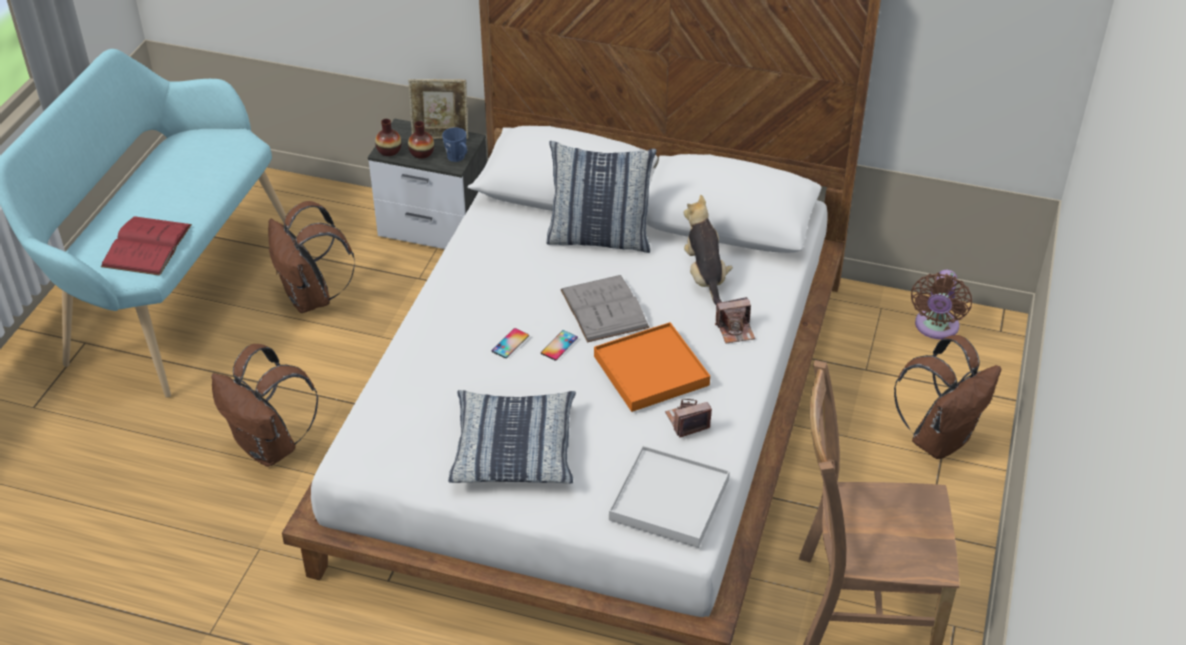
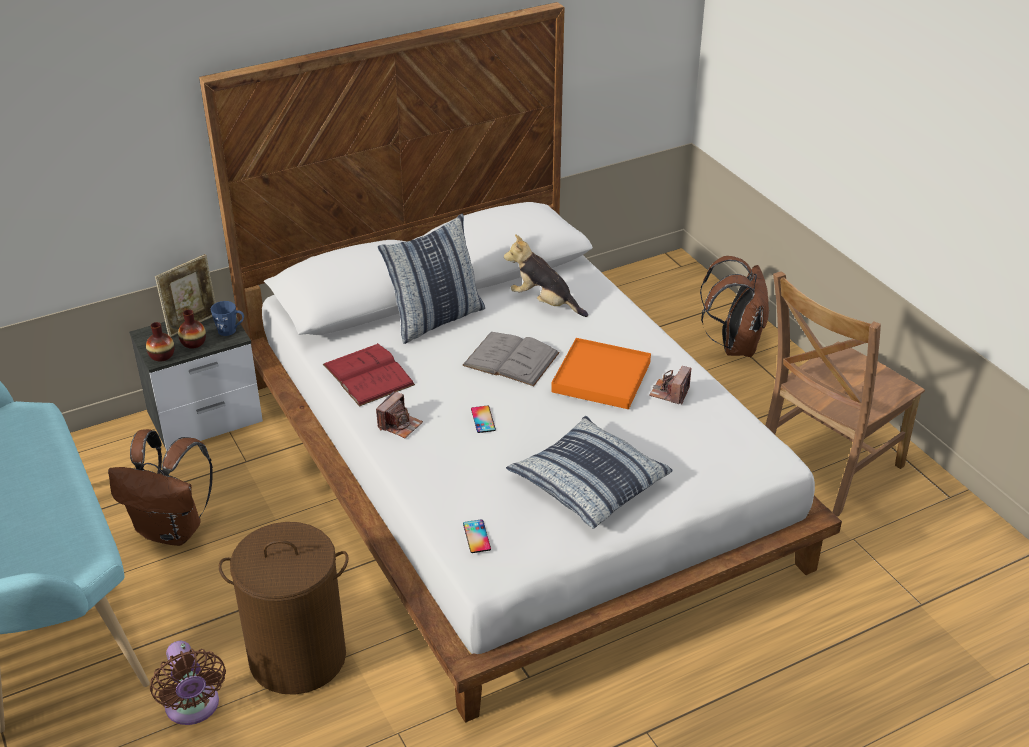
camera: 45 degrees left, 5 degrees down
red book [101,216,192,276] -> red book moved to [323,343,415,407]
brown backpack [211,344,318,467] -> brown laundry basket [219,522,349,695]
phone [541,330,578,360] -> phone moved to [463,519,491,553]
white tray [609,445,730,548] -> none
camera [715,297,755,343] -> camera moved to [376,391,423,438]
brown fan [911,270,972,339] -> brown fan moved to [150,641,226,725]

